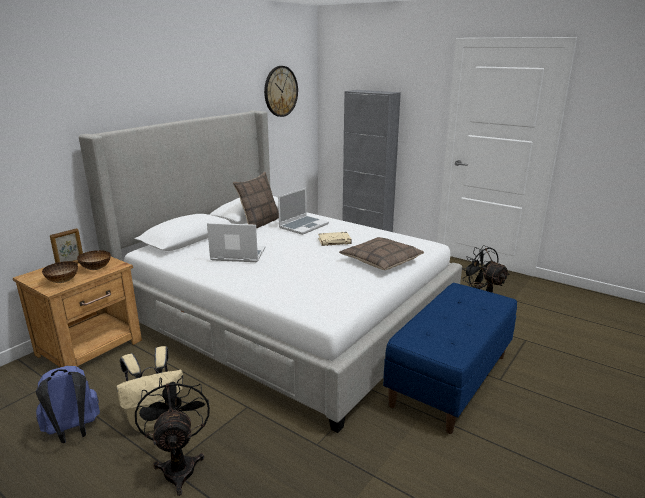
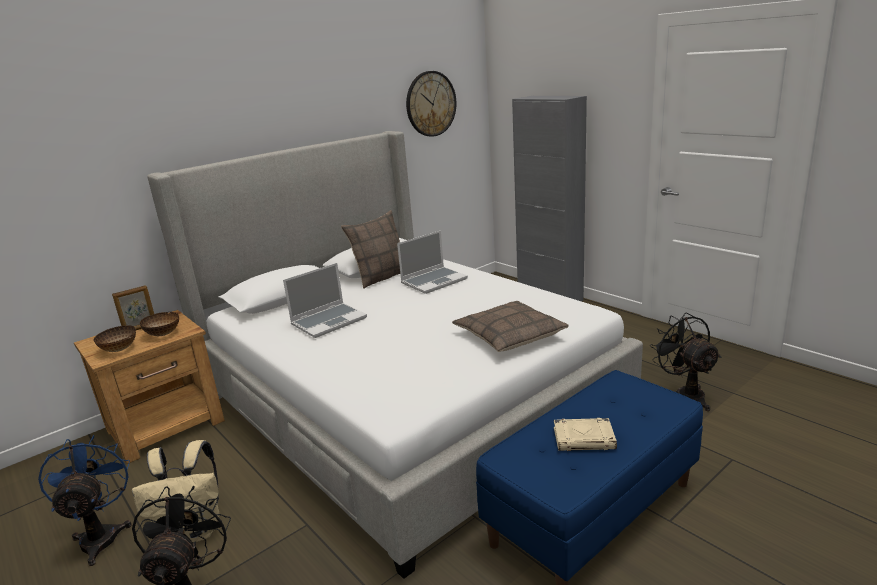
camera: 15 degrees right, 0 degrees up
blue backpack [35,366,100,443] -> blue fan [38,435,132,566]
laptop [207,223,266,262] -> laptop turned 120 degrees clockwise [283,263,367,338]
beige book [318,232,352,246] -> beige book moved to [554,418,617,451]

